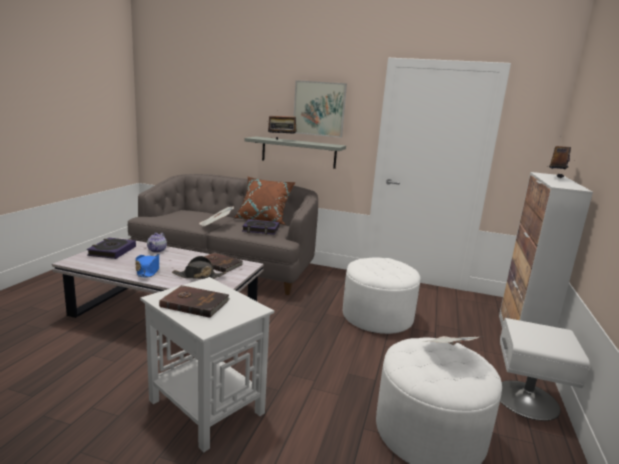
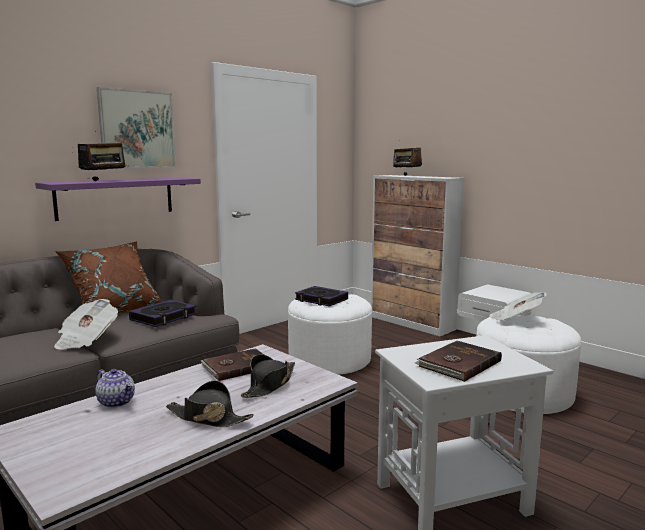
camera: 60 degrees left, 5 degrees down
book [87,238,136,259] -> book moved to [295,286,348,307]
blue hat [135,254,159,277] -> black hat [166,380,254,427]
grey shelf [245,136,346,169] -> purple shelf [35,177,201,221]

